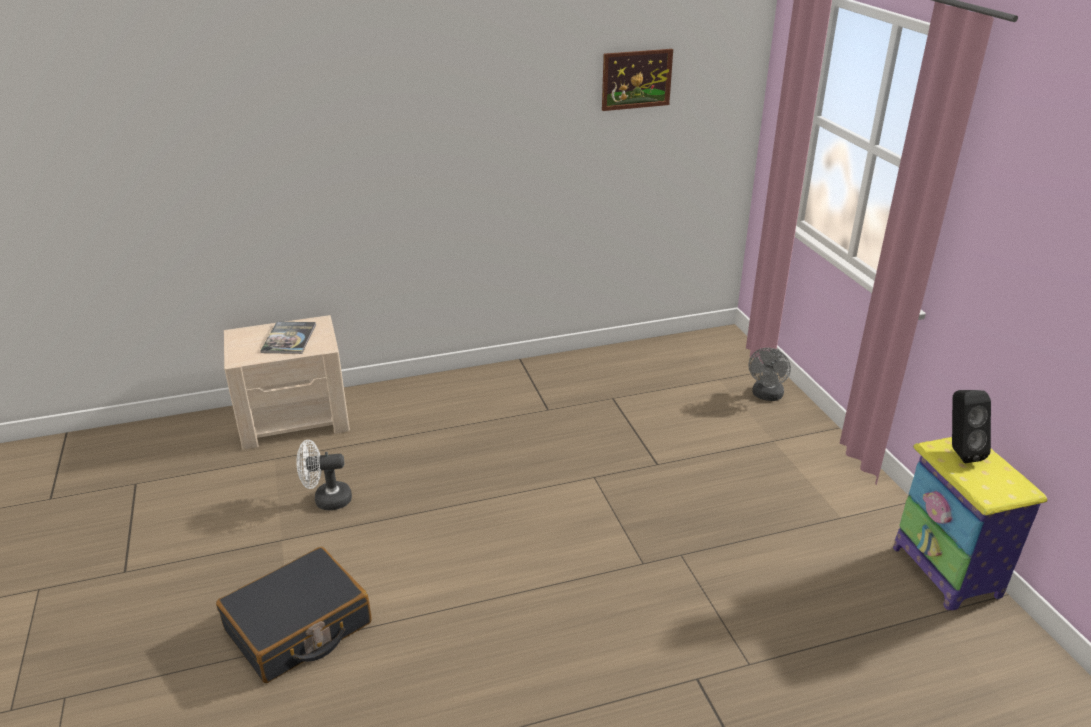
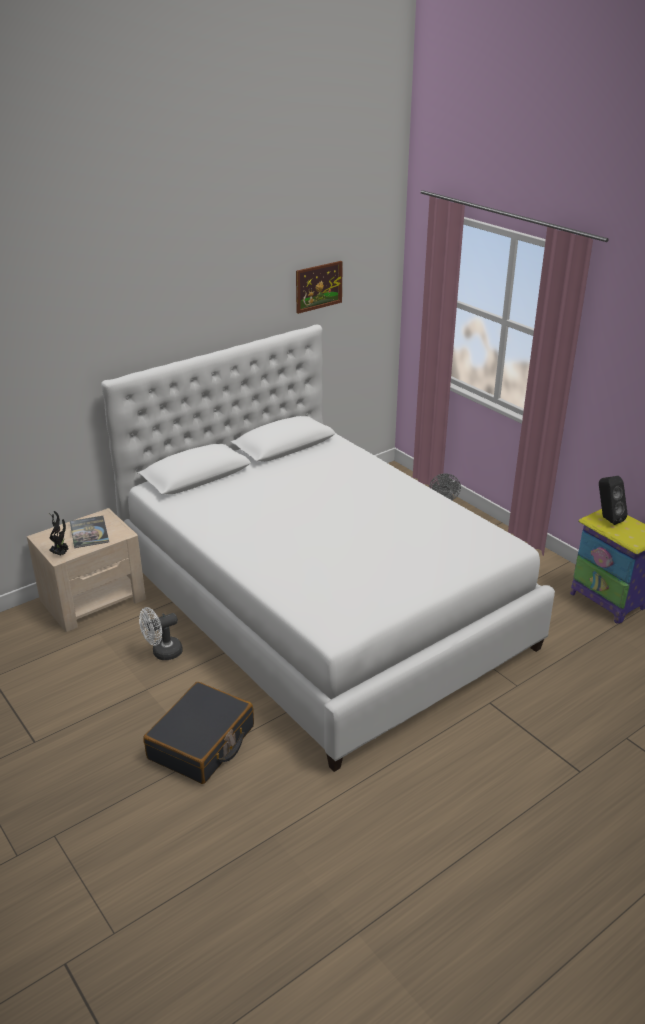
camera: 20 degrees left, 0 degrees up
none -> potted plant [49,511,69,555]
none -> white bed [101,325,555,772]

